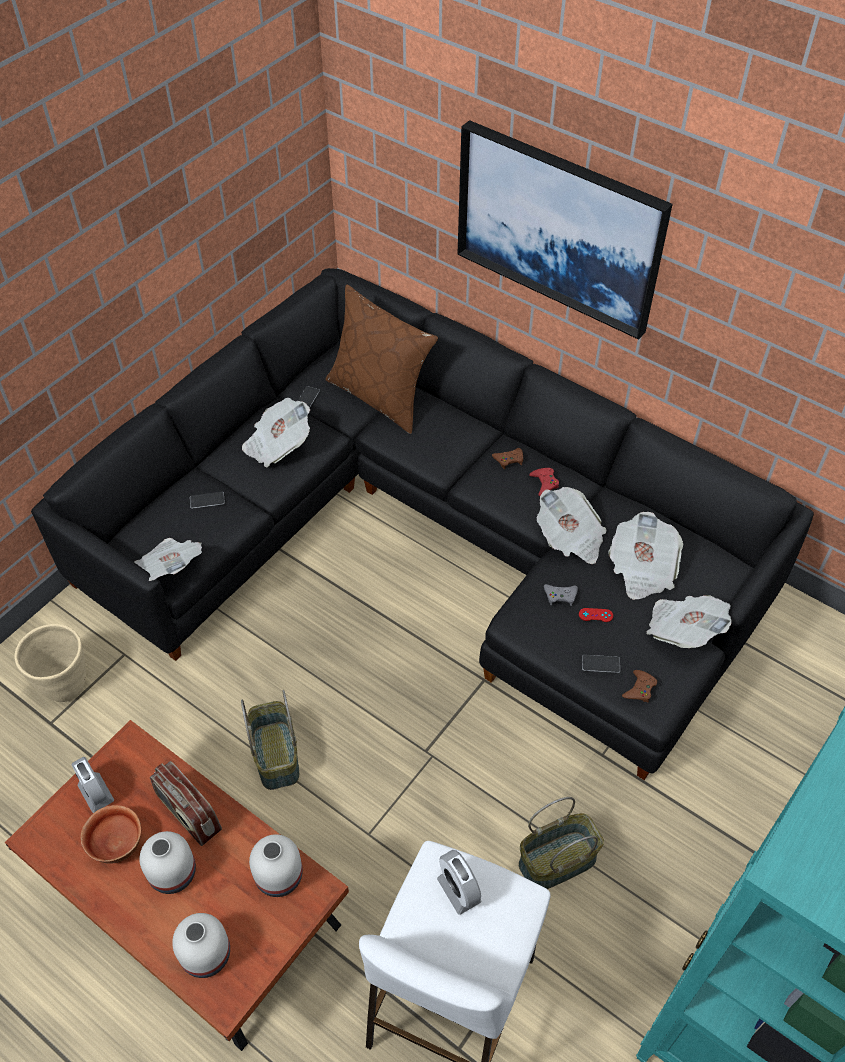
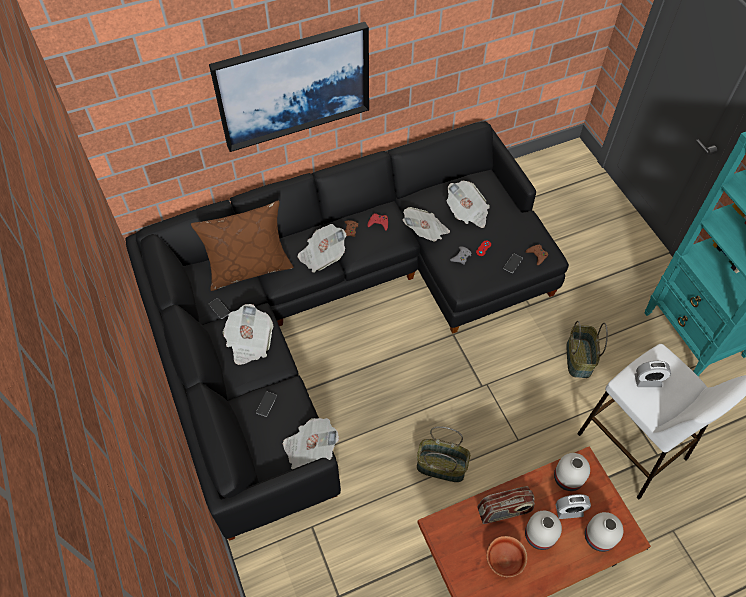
camera: 60 degrees left, 5 degrees up
beige planter [14,624,86,702] -> none
alarm clock [72,757,114,813] -> alarm clock moved to [556,494,591,519]
newspaper [646,595,732,648] -> newspaper moved to [298,224,347,273]

